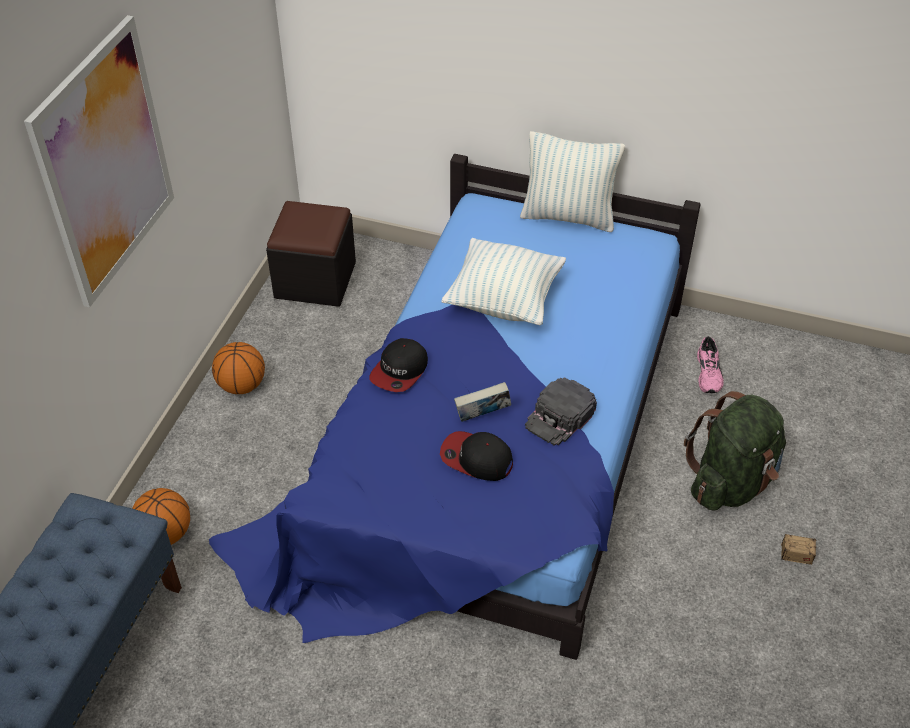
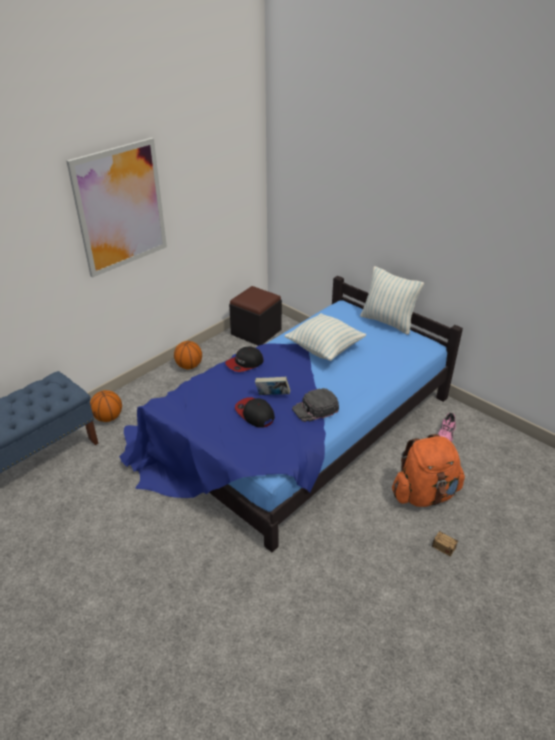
camera: 25 degrees right, 10 degrees down
green backpack [684,391,786,511] -> orange backpack [392,434,465,507]

